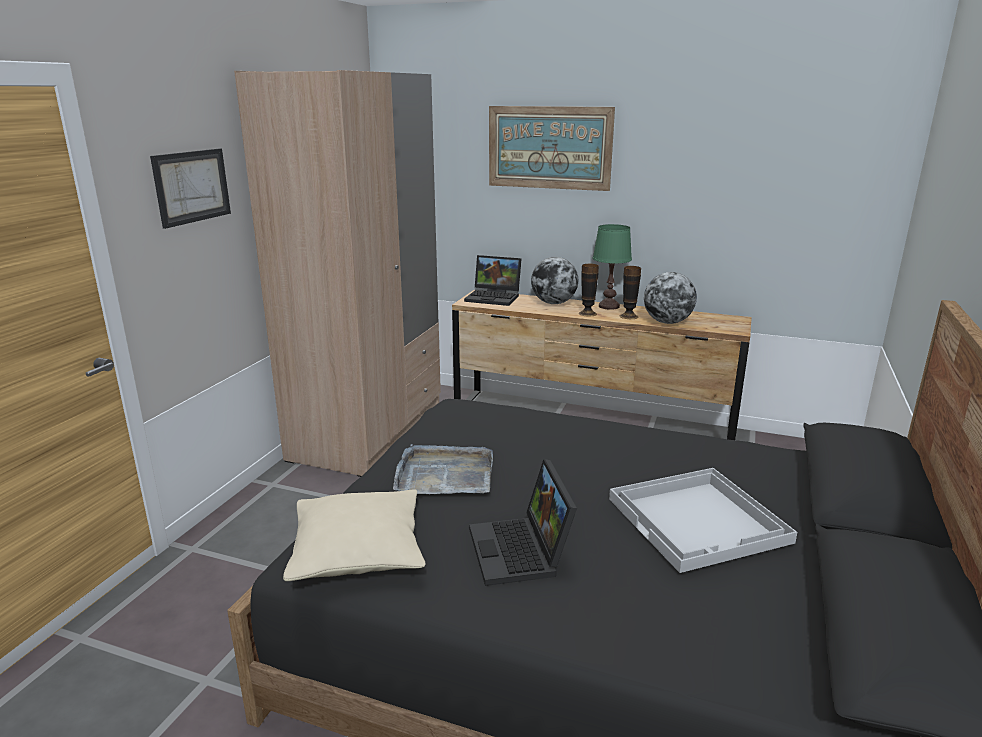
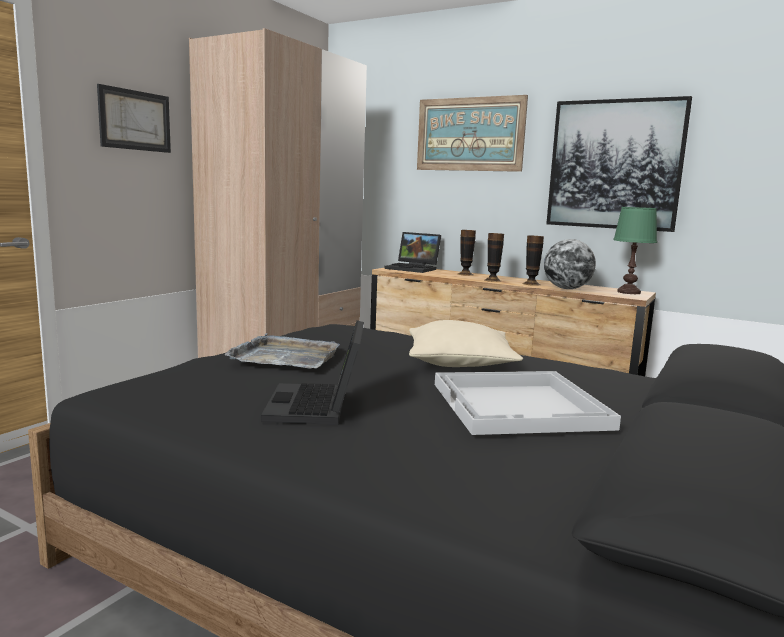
camera: 10 degrees right, 10 degrees down
beige pillow [283,490,426,581] -> beige pillow moved to [409,320,523,367]
globe [531,257,578,304] -> vase [458,230,476,276]
green table lamp [592,224,632,310] -> green table lamp moved to [613,207,657,294]
none -> picture [546,96,692,232]

